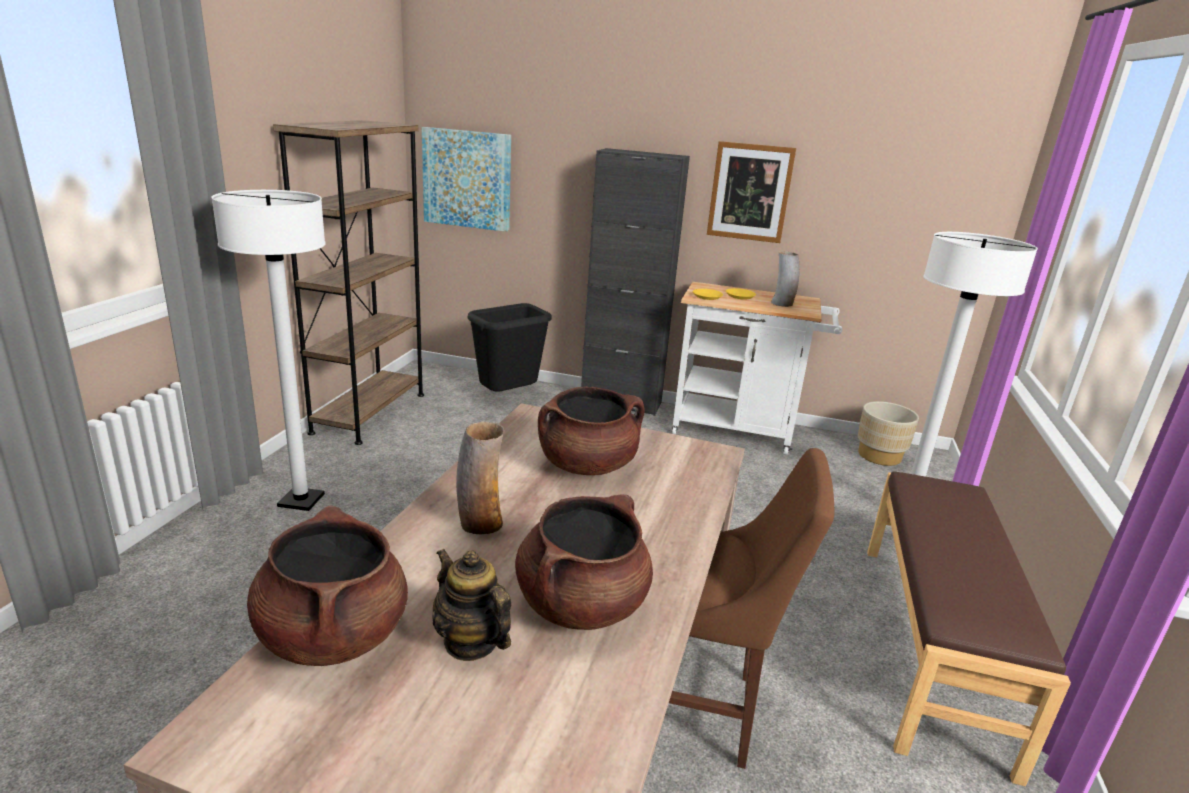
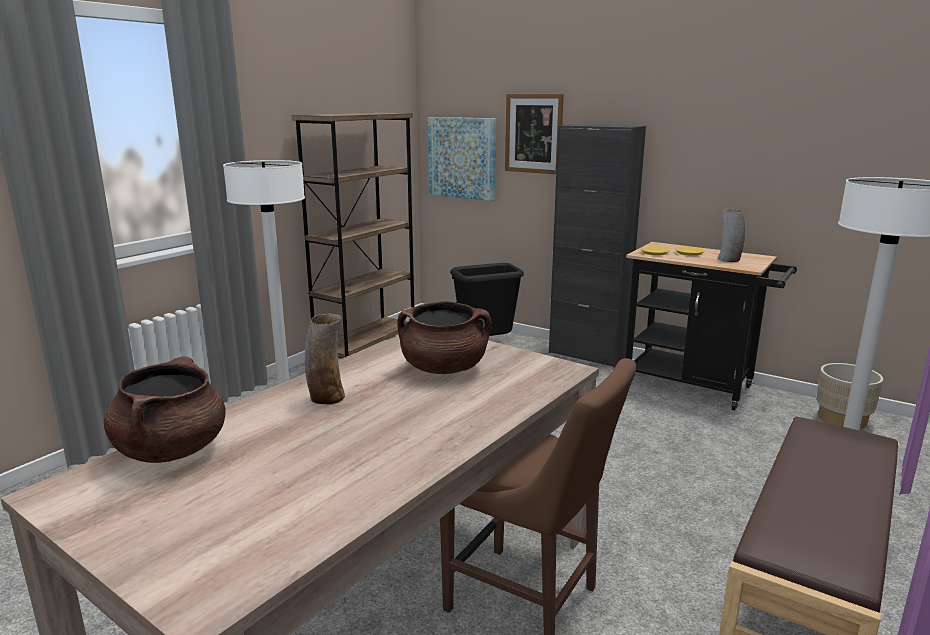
camera: 20 degrees right, 5 degrees down
teapot [433,549,511,661] -> none
brown cooking pot [515,495,653,630] -> none
white cart [672,282,842,455] -> black cart [626,242,797,411]
picture [707,141,796,243] -> picture moved to [505,94,564,174]

